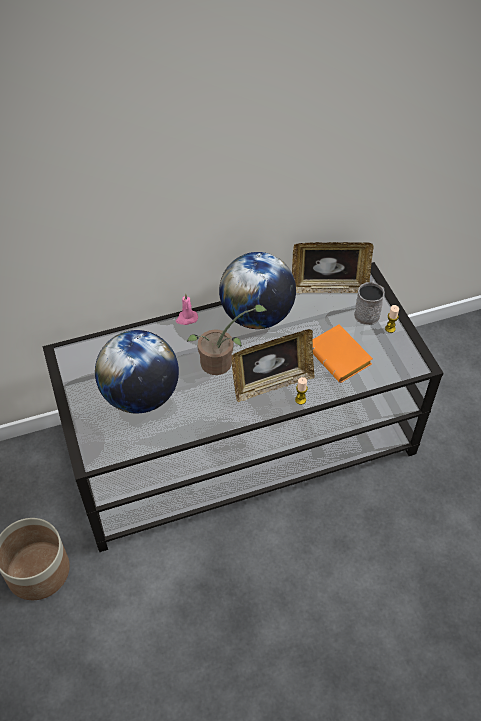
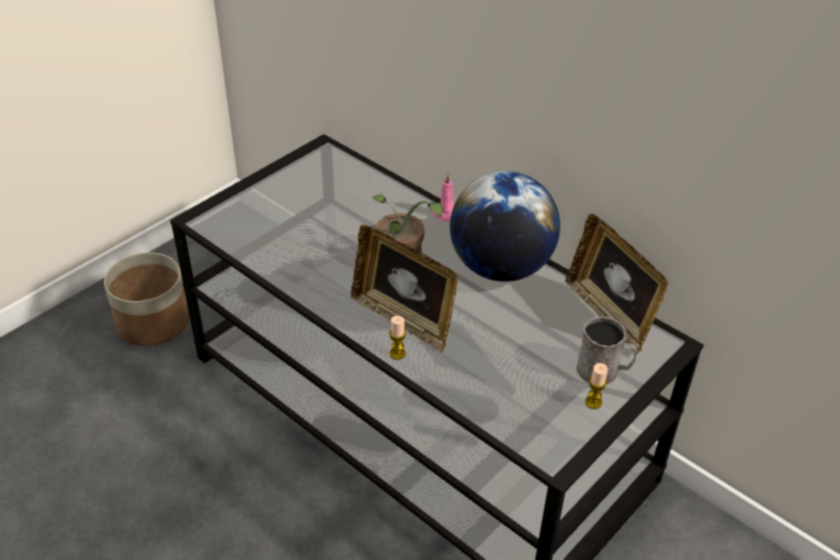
camera: 60 degrees right, 10 degrees down
globe [95,330,179,414] -> none
orange book [312,324,373,383] -> none

